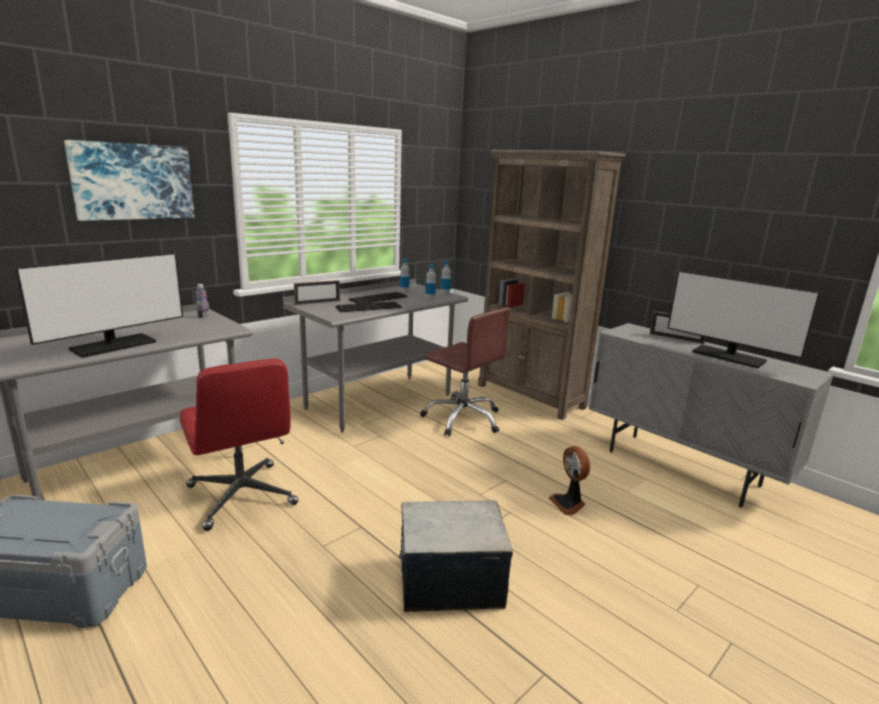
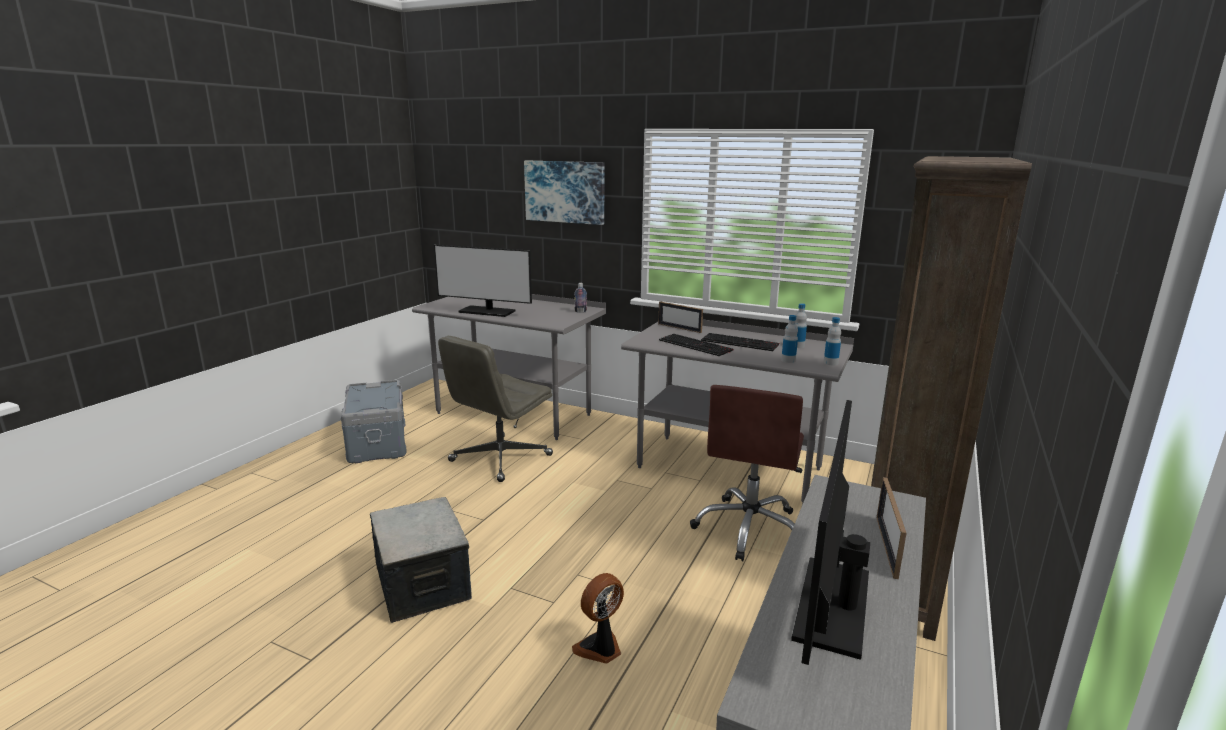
camera: 70 degrees right, 0 degrees up
red office chair [180,358,299,531] -> grey office chair [438,336,553,482]

